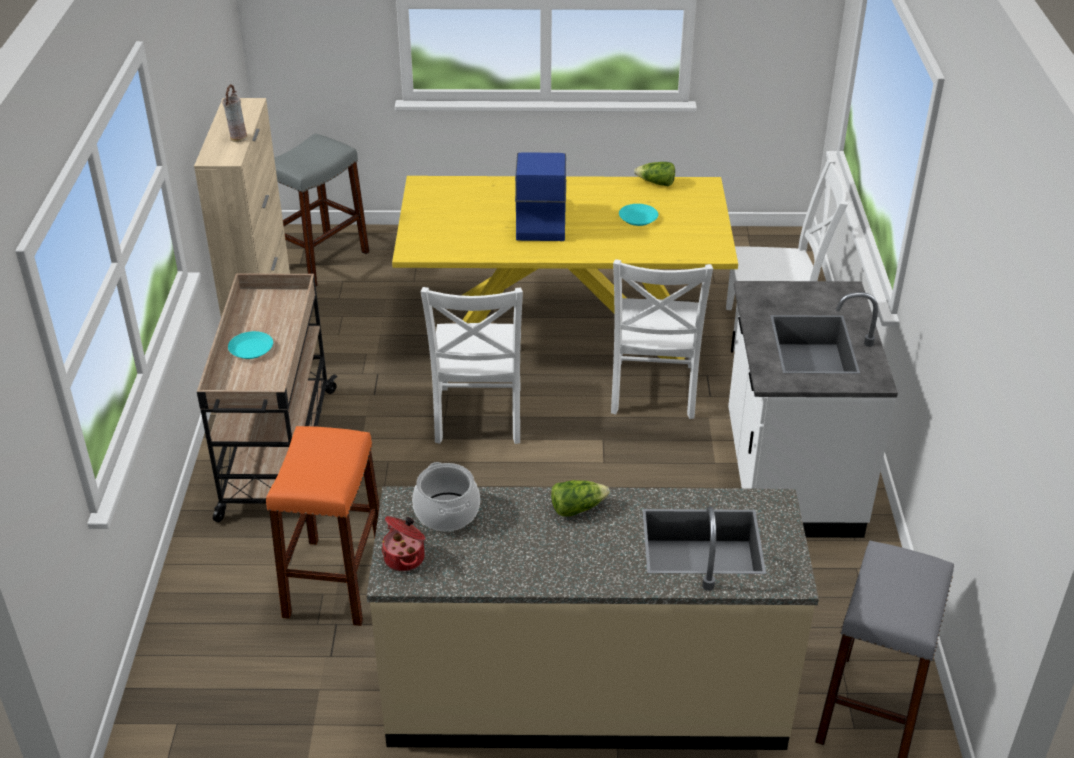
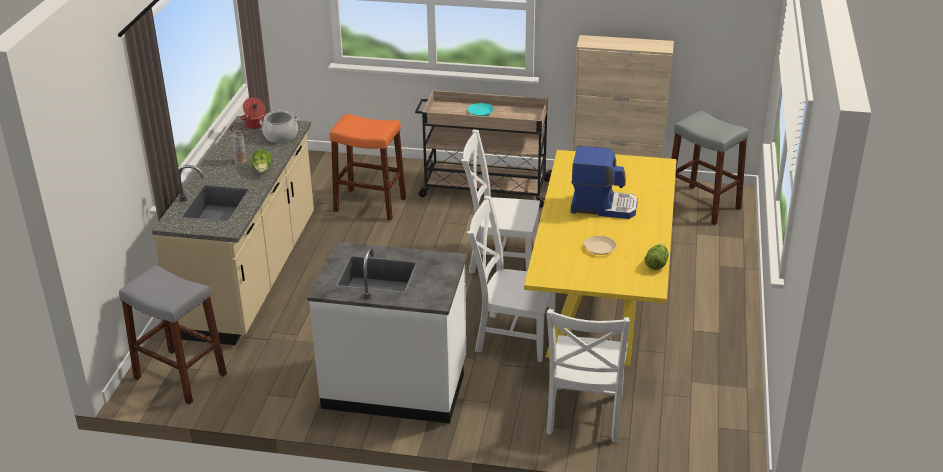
camera: 100 degrees right, 5 degrees down
vase [222,84,248,142] -> vase moved to [230,124,247,164]
turquoise plate [619,204,658,226] -> beige plate [584,236,616,255]

